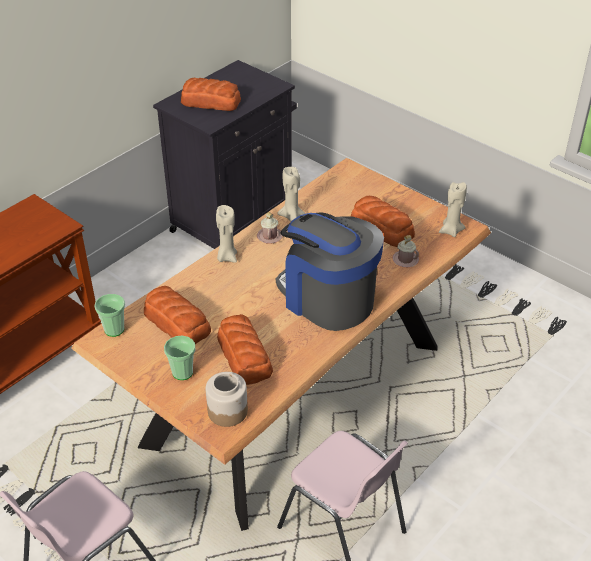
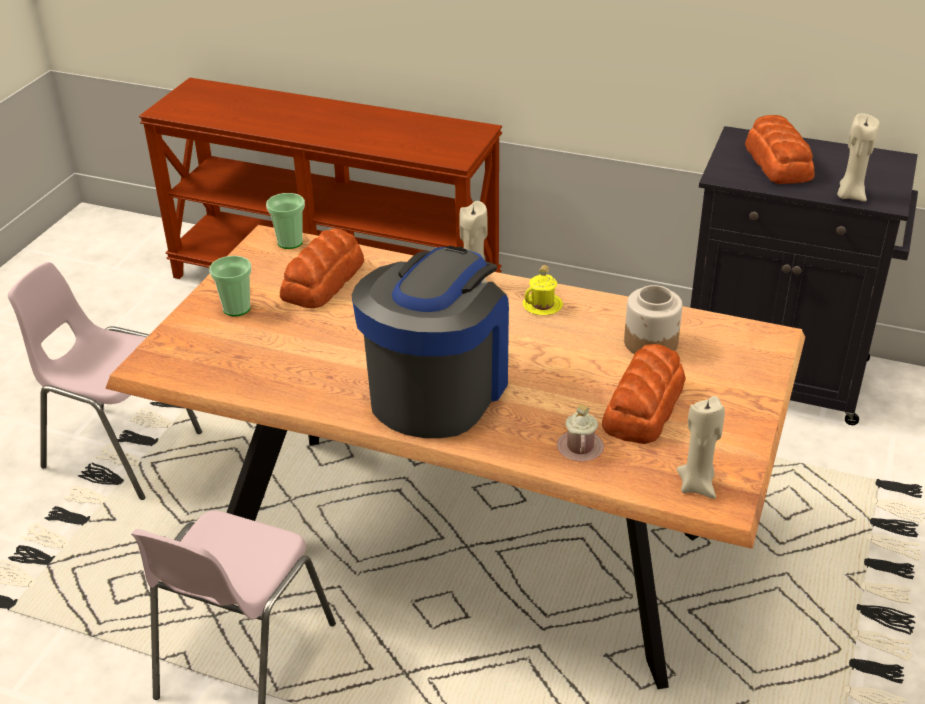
camera: 70 degrees right, 5 degrees down
jar [206,372,248,427] -> jar moved to [624,285,682,354]
bread [217,314,273,385] -> none
pink mug [257,212,283,244] -> yellow mug [523,265,563,315]
beige candle [278,167,305,221] -> beige candle moved to [837,113,880,202]

